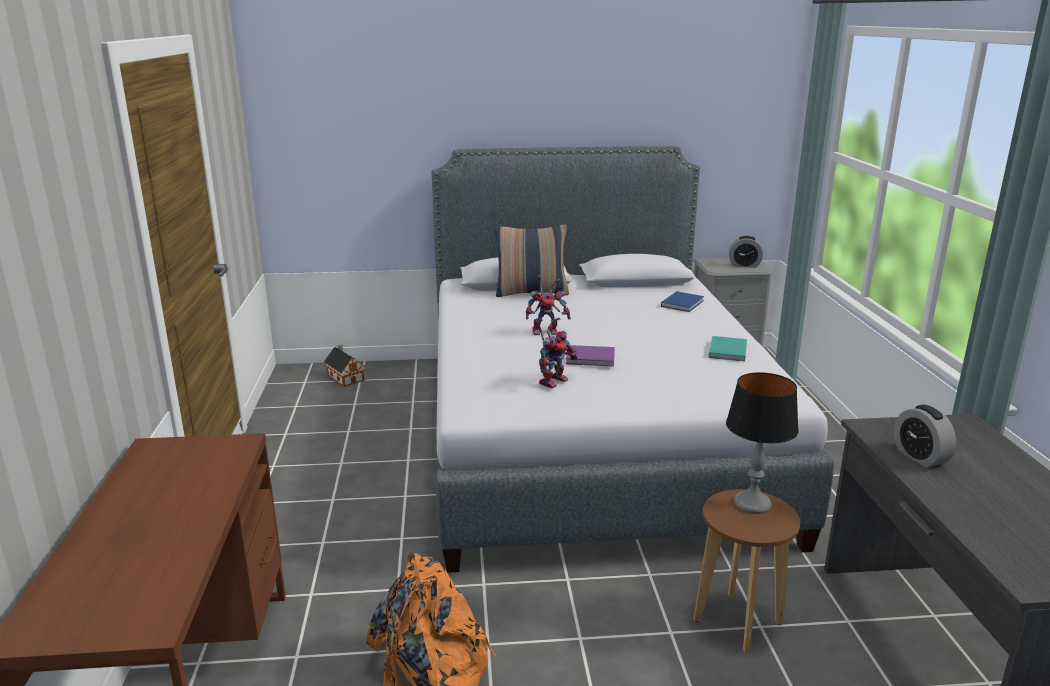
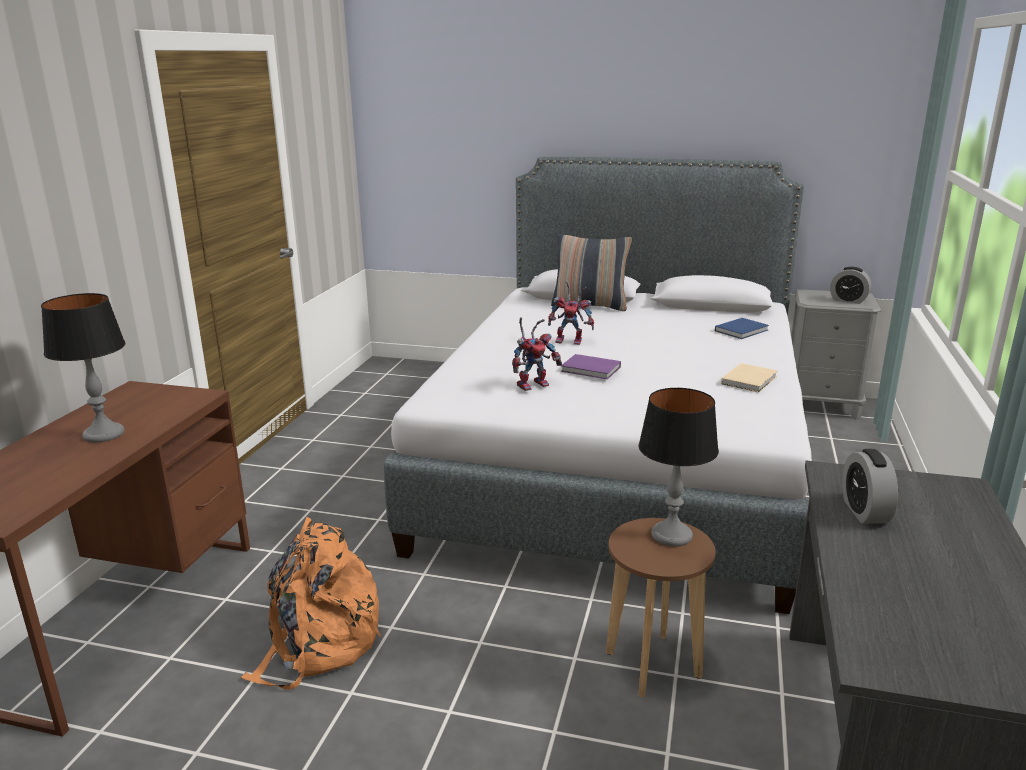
camera: 20 degrees right, 0 degrees up
toy house [324,345,366,387] -> none
turquoise book [709,336,747,362] -> beige book [721,363,777,392]
none -> table lamp [41,293,125,443]

